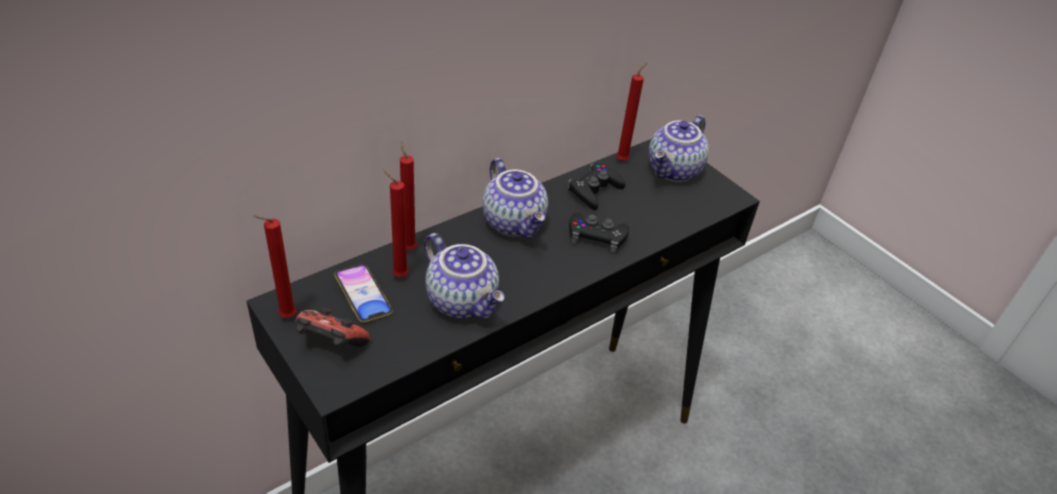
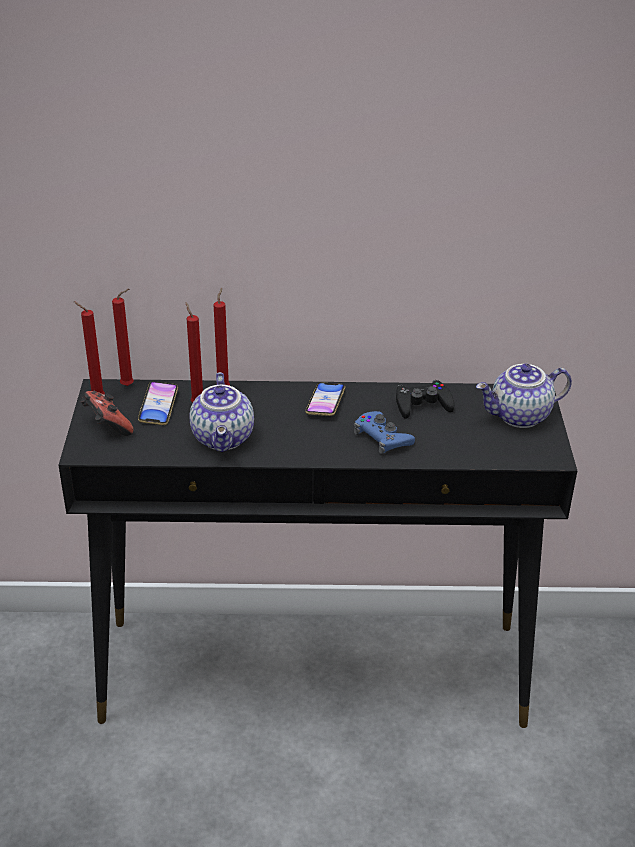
camera: 40 degrees right, 5 degrees down
teapot [483,158,548,238] -> phone [305,382,345,416]
black game controller [569,213,629,253] -> blue game controller [354,411,415,454]
red candle [616,63,647,161] -> red candle moved to [112,289,134,386]

